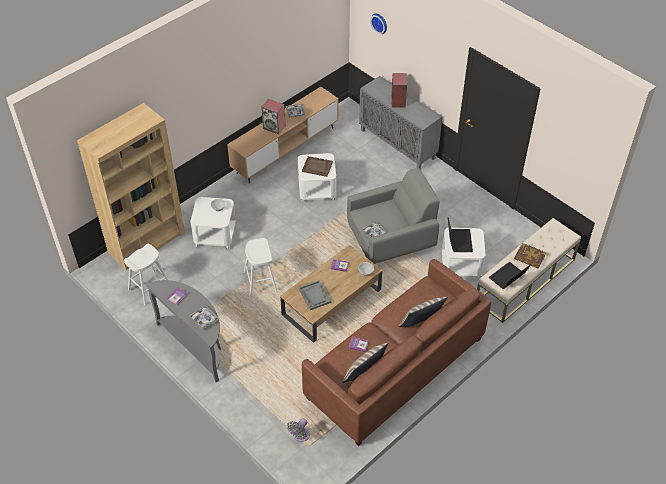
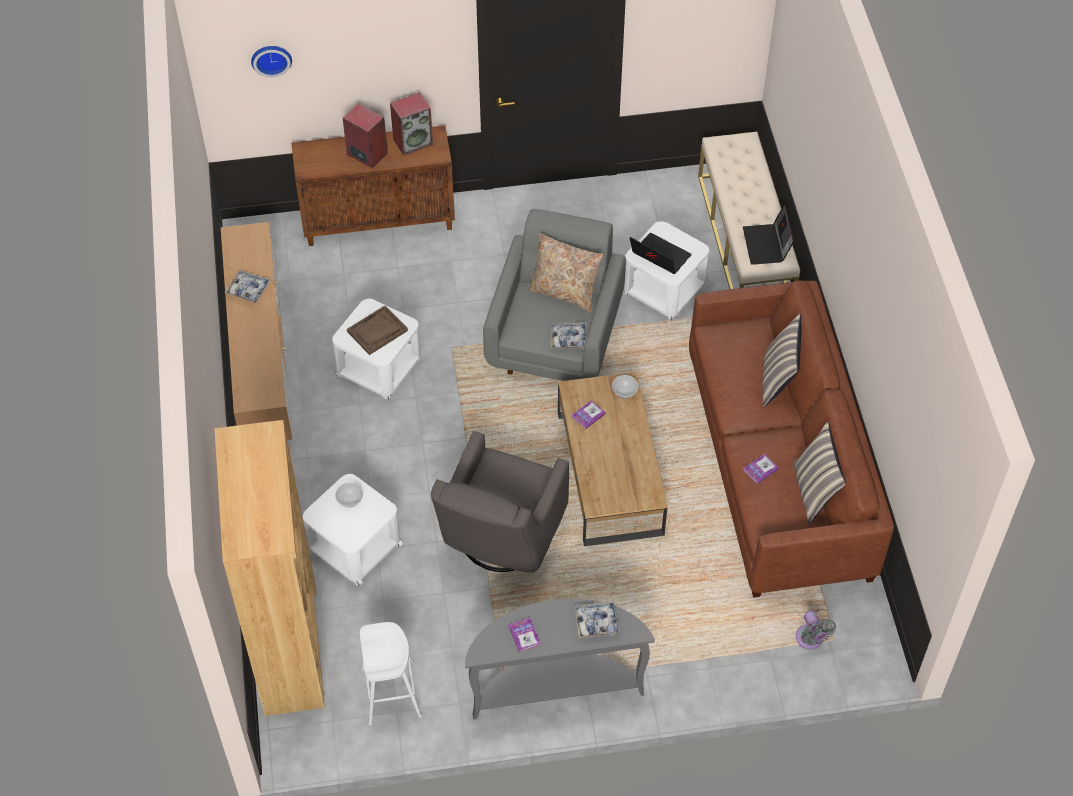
camera: 55 degrees left, 5 degrees up
white stool [244,238,278,297] -> grey armchair [431,431,569,573]
speaker [261,99,285,134] -> speaker moved to [390,92,433,156]
grey tray [299,280,331,310] -> none
grey cabinet [359,76,443,169] -> brown cabinet [291,126,455,246]
book [514,243,546,268] -> none
none -> beige pillow [528,233,603,312]

